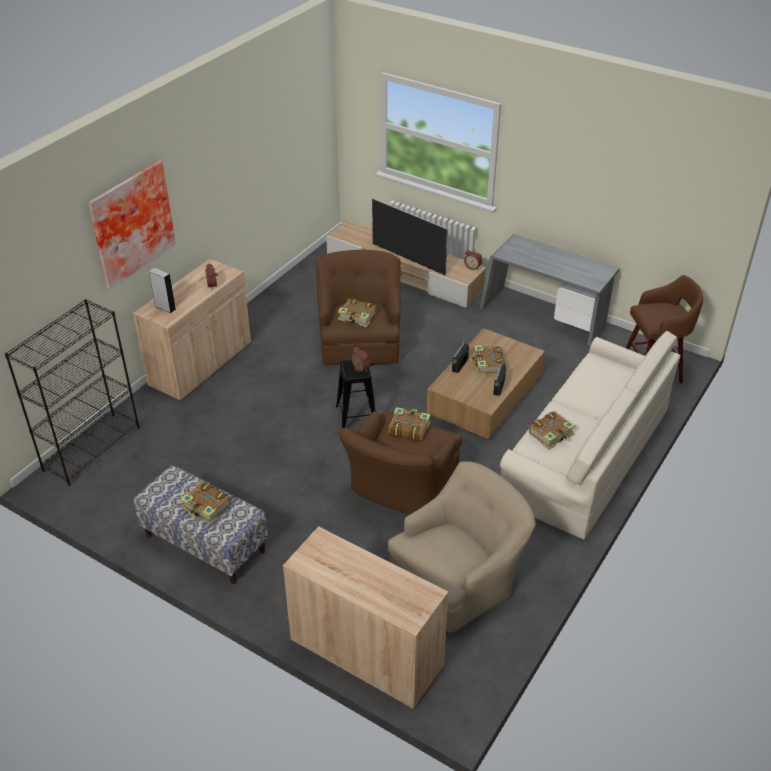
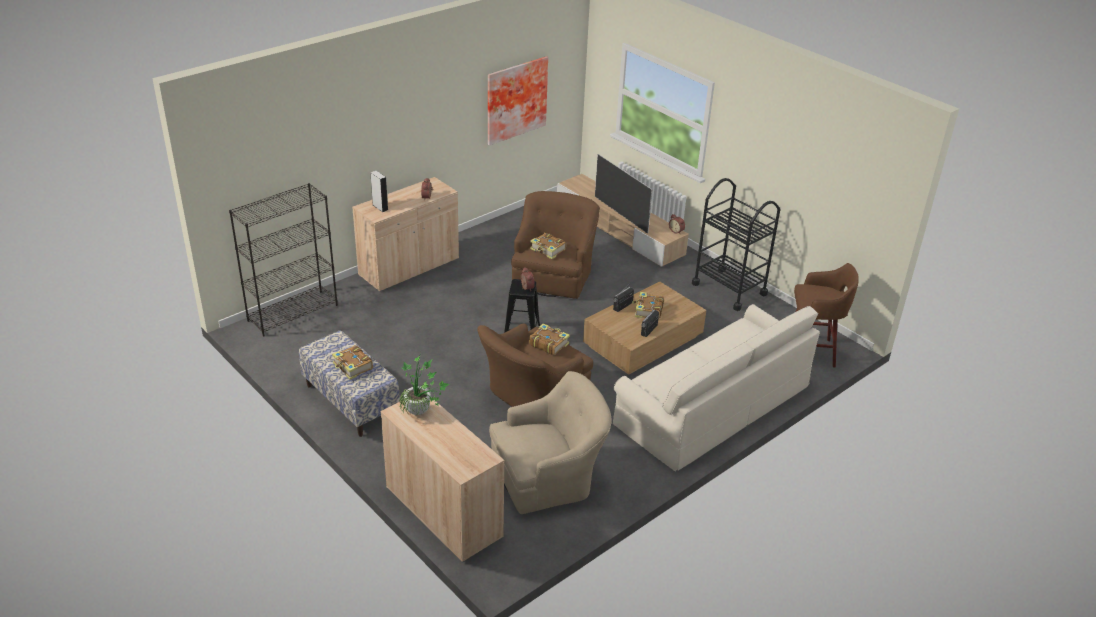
camera: 15 degrees right, 5 degrees down
picture [88,160,176,289] -> picture moved to [488,56,548,146]
grey desk [479,234,620,347] -> black cart [692,178,781,311]
book [529,411,576,450] -> none
none -> potted plant [399,352,449,416]

